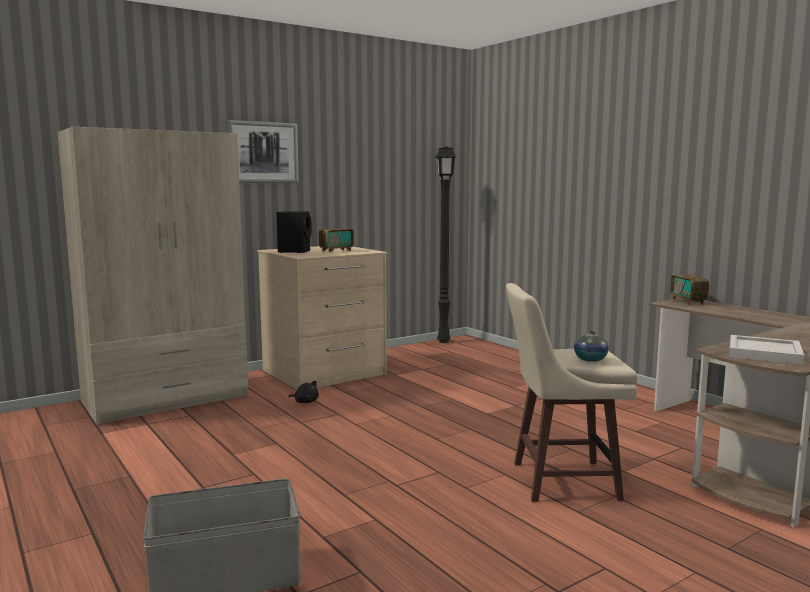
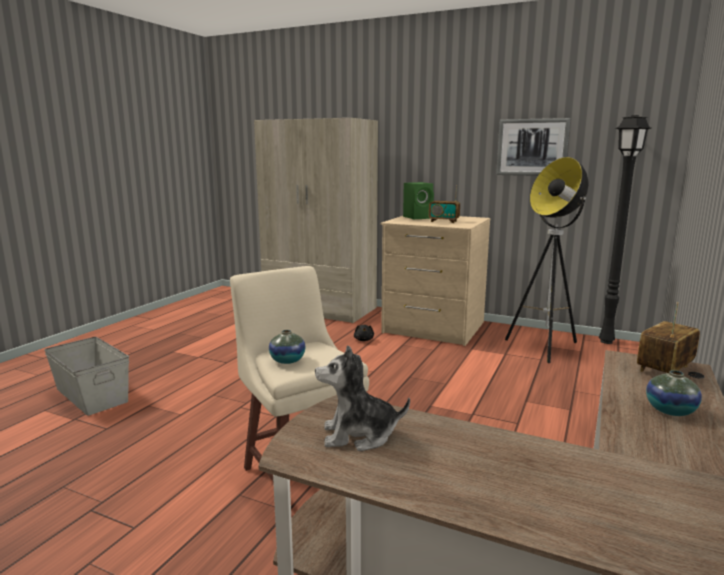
camera: 60 degrees right, 5 degrees up
picture [227,120,299,183] -> picture moved to [496,118,570,176]
black speaker [276,211,312,253] -> green speaker [403,182,434,219]
white tray [729,335,804,364] -> plush toy [315,345,410,451]
none -> floor lamp [505,157,588,363]
none -> vase [646,370,702,416]

